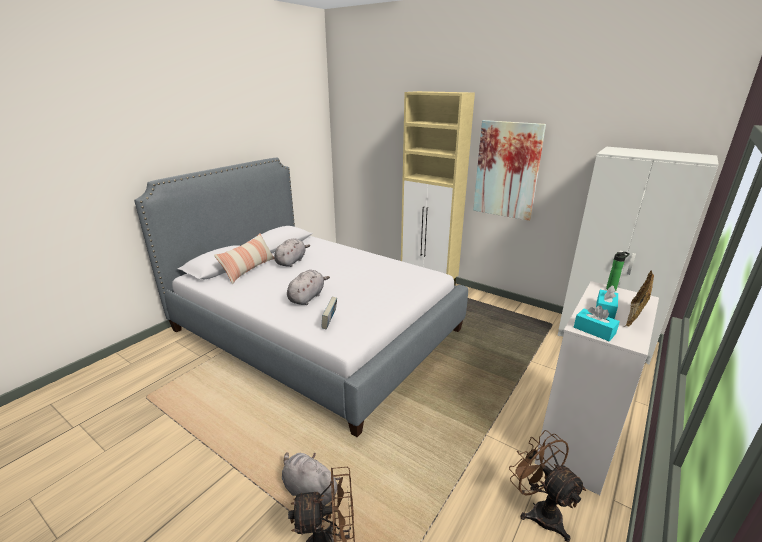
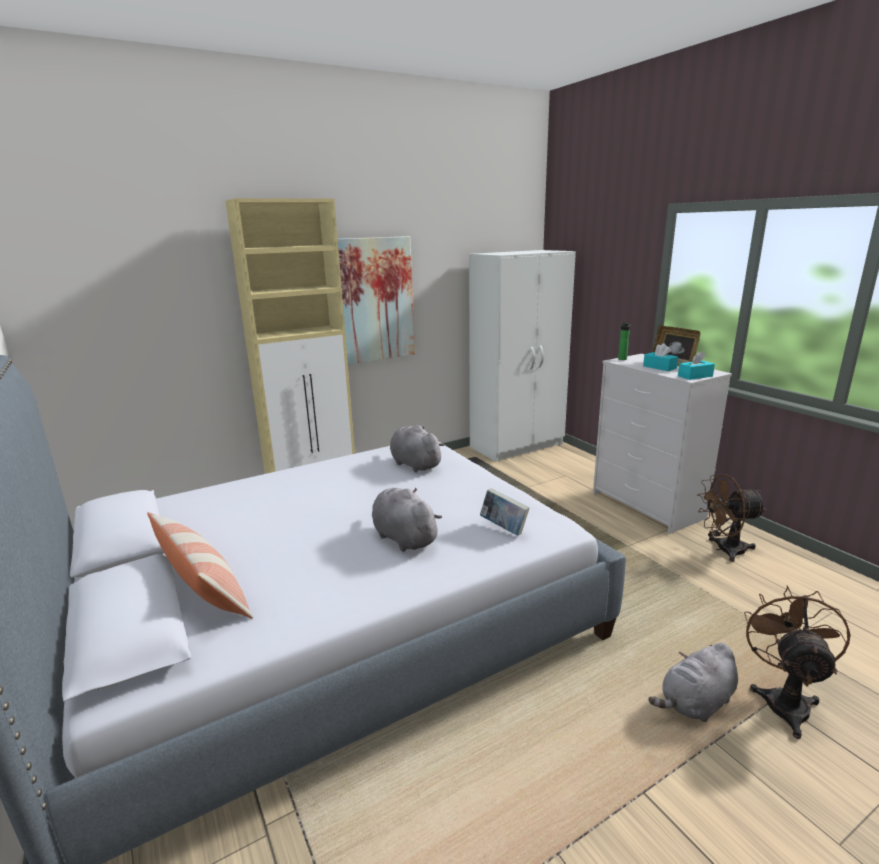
camera: 65 degrees left, 5 degrees down
grey plush toy [274,238,310,267] -> grey plush toy moved to [390,425,445,472]

